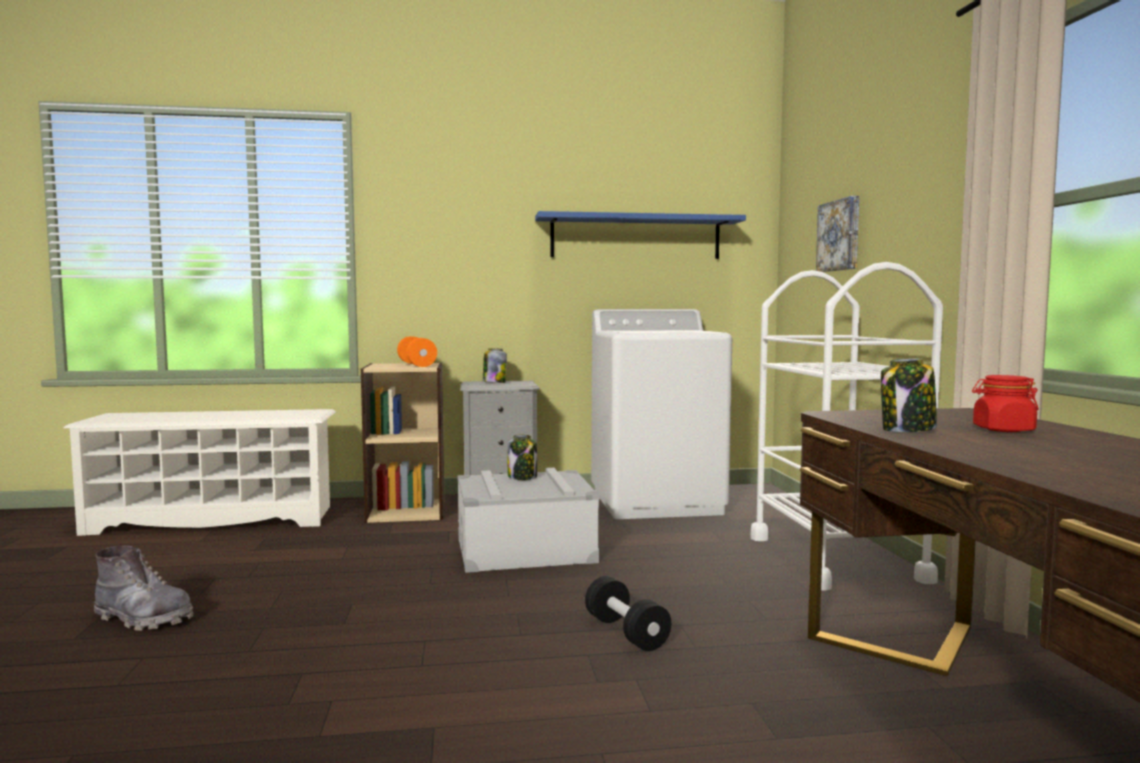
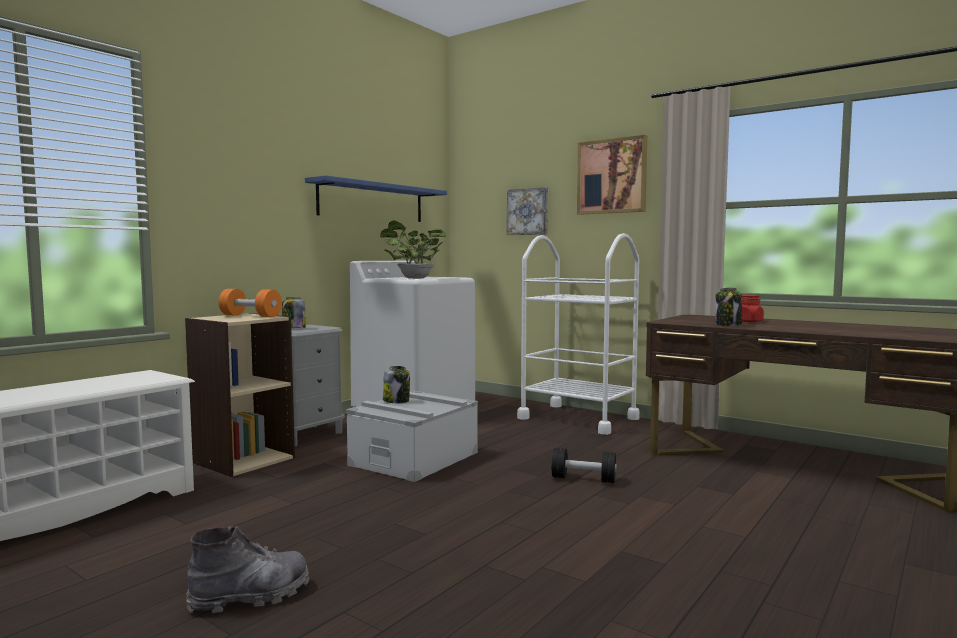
camera: 45 degrees left, 0 degrees up
none -> potted plant [380,220,446,279]
none -> picture [577,135,647,215]

